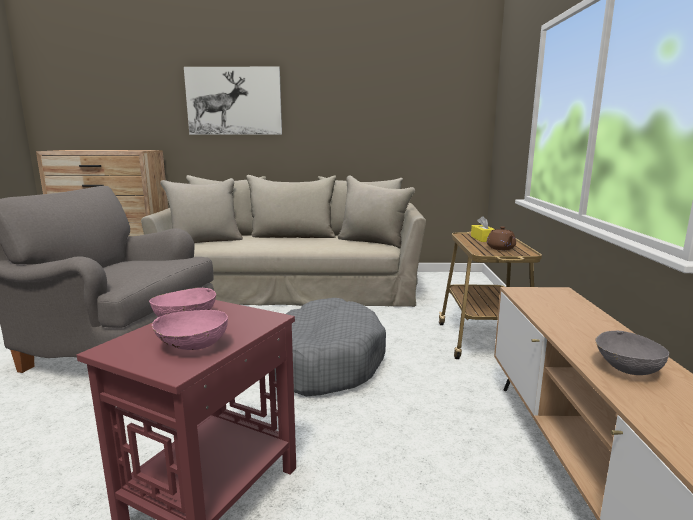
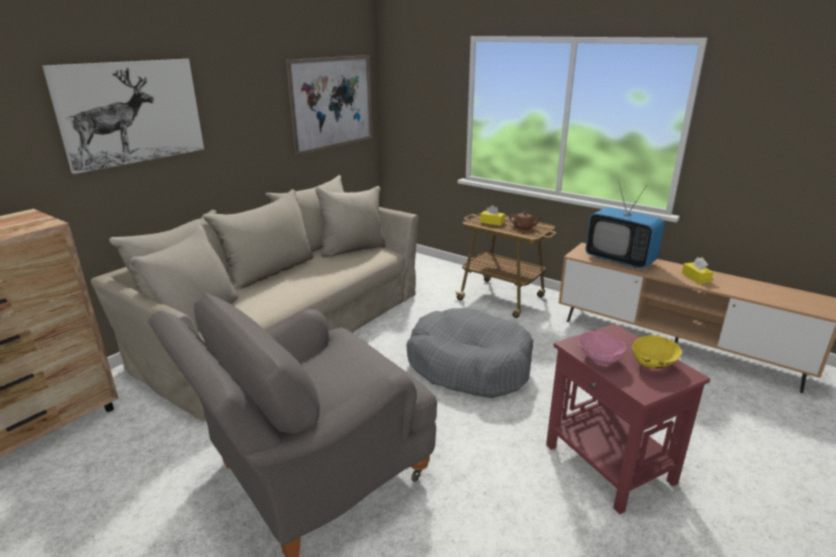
camera: 55 degrees left, 10 degrees up
pink bowl [152,310,228,350] -> yellow bowl [633,335,682,369]
grey bowl [595,331,669,375] -> yellow tissue box [682,257,713,284]
none -> picture [286,55,372,156]
none -> television [585,181,665,269]

